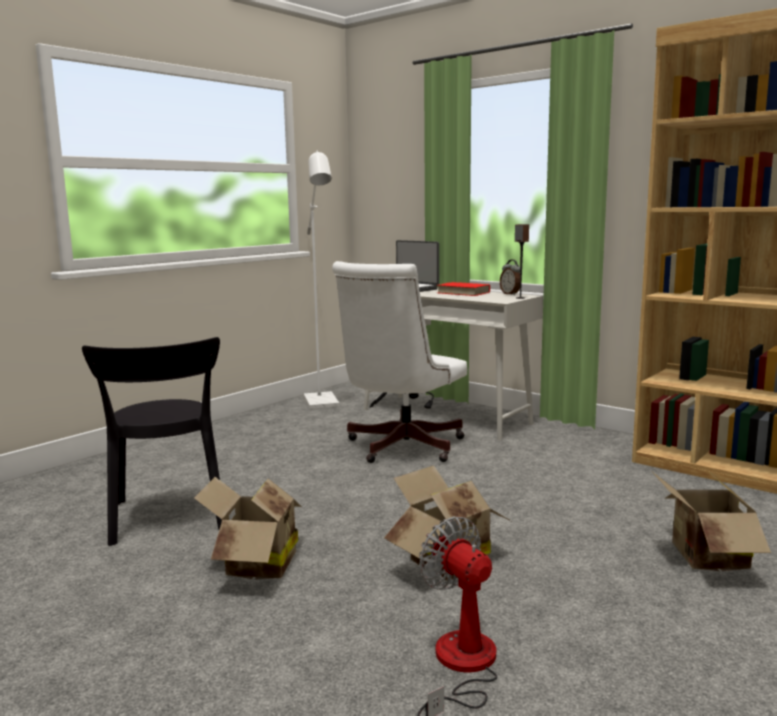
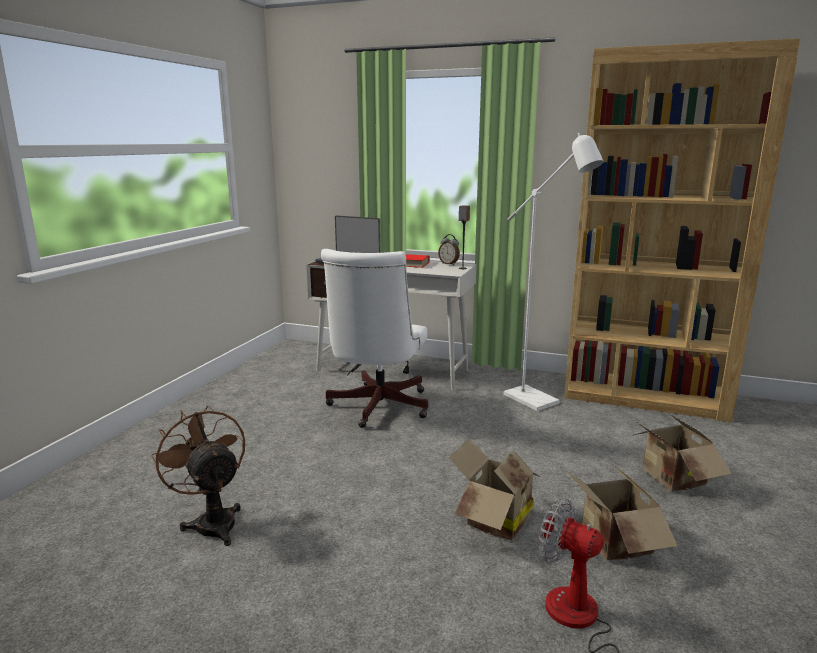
camera: 20 degrees left, 5 degrees up
black chair [82,337,222,546] -> brown fan [151,405,245,546]
cardboard box [194,477,302,579] -> cardboard box moved to [566,465,677,561]
white floor lamp [304,151,339,409] -> white floor lamp moved to [504,133,604,411]

